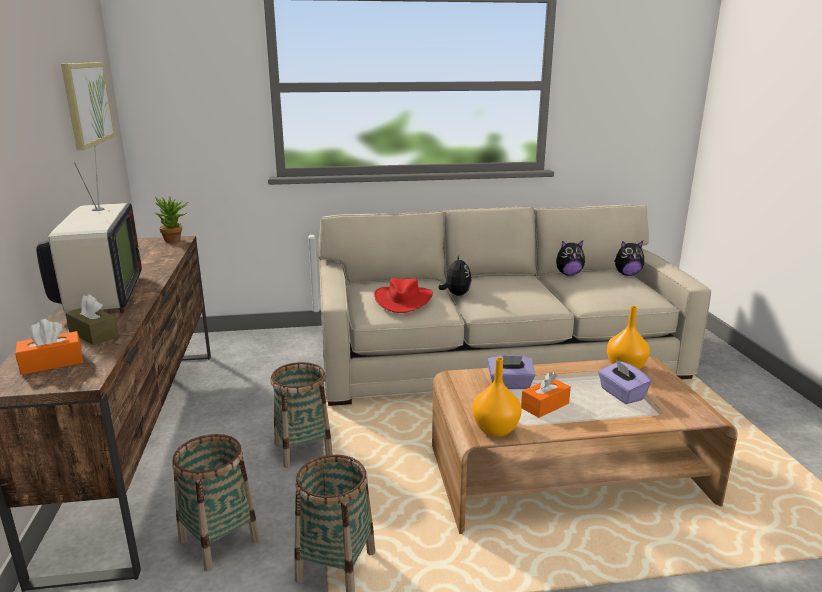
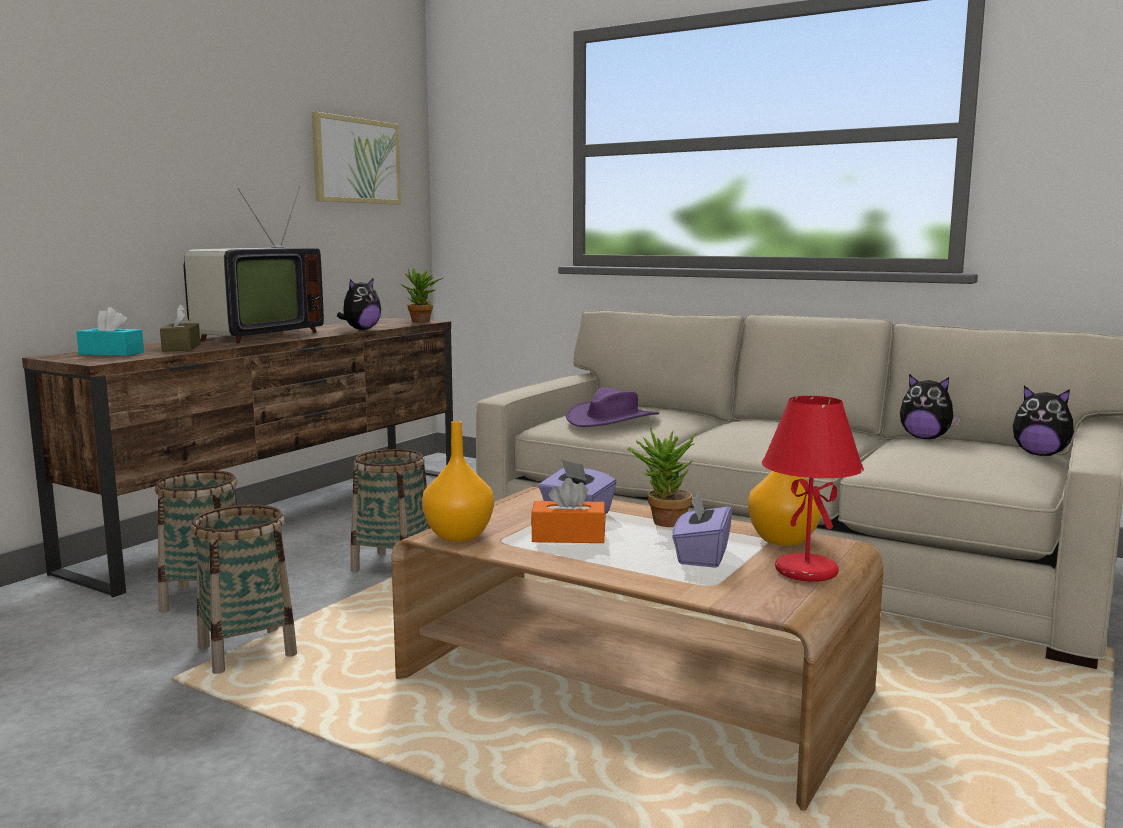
camera: 40 degrees right, 10 degrees down
orange tissue box [15,319,83,375] -> turquoise tissue box [76,307,144,356]
red hat [374,278,433,313] -> purple hat [566,387,659,427]
plush toy [438,255,472,296] -> plush toy moved to [337,278,381,330]
none -> potted plant [627,427,696,527]
none -> red table lamp [762,396,864,582]

